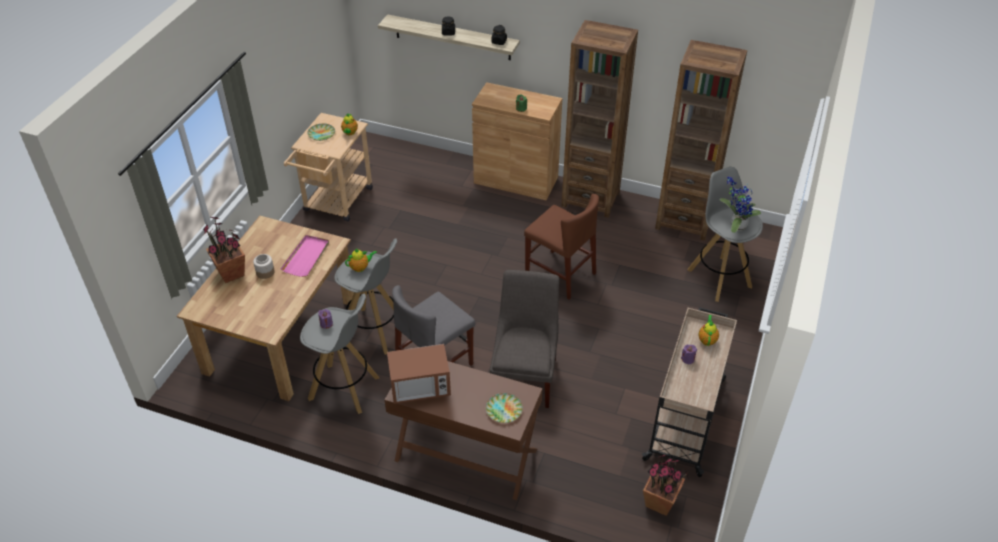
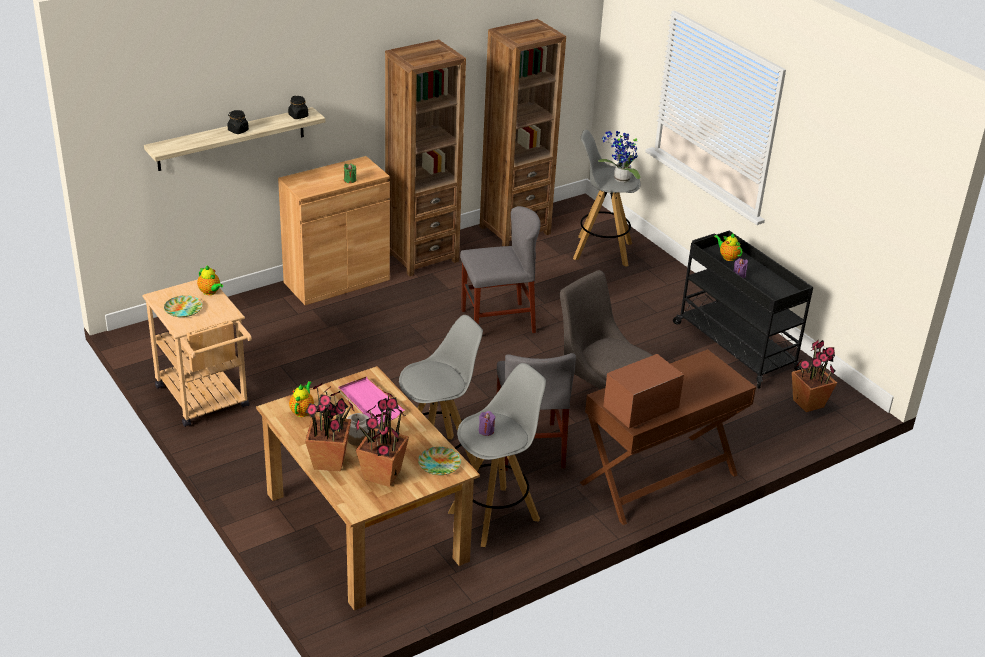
camera: 55 degrees left, 10 degrees down
teapot [345,249,377,272] -> teapot moved to [289,381,314,417]
microwave [387,344,451,404] -> microwave turned 150 degrees counterclockwise [603,354,684,428]
plate [486,393,523,423] -> plate moved to [418,447,461,475]
brown chair [524,194,599,300] -> grey chair [460,206,541,333]
beige cart [642,307,737,477] -> black cart [673,231,813,388]
none -> potted plant [355,391,409,487]

